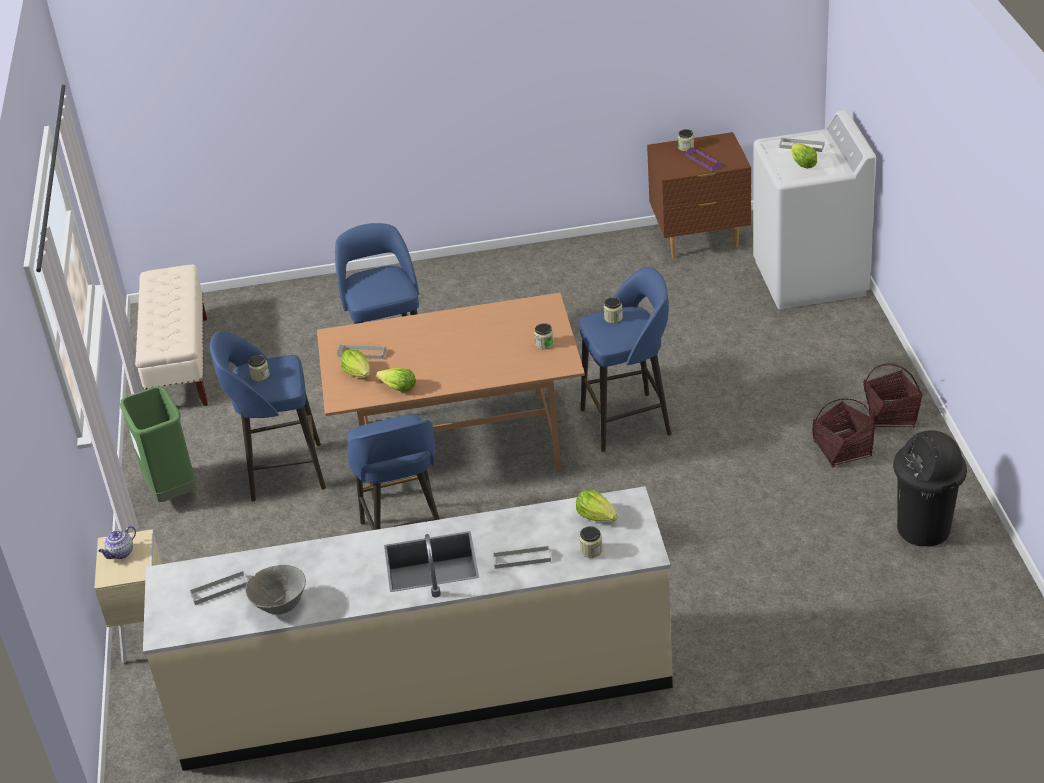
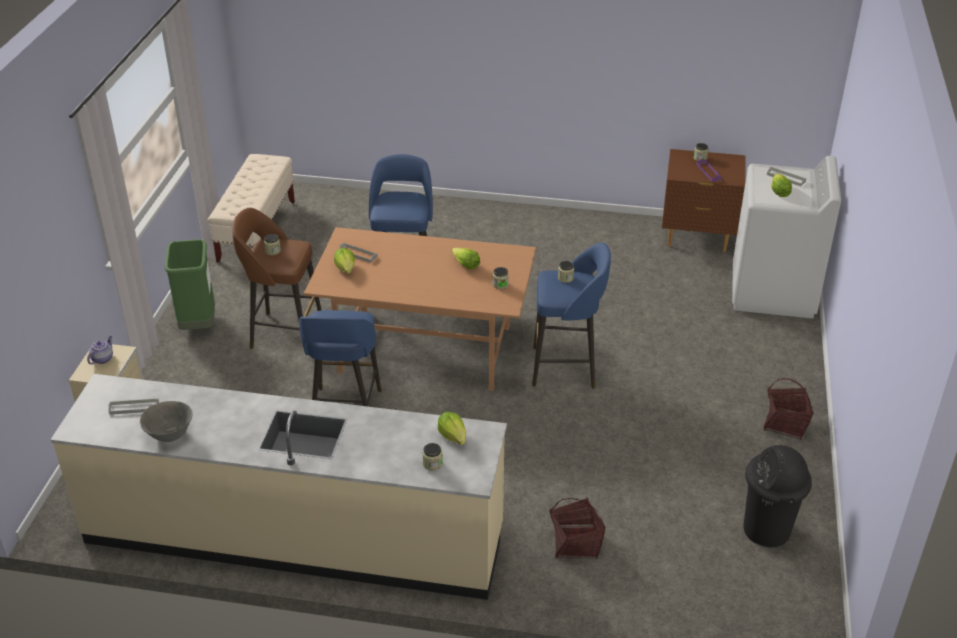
camera: 15 degrees right, 0 degrees up
teapot [98,526,136,559] -> teapot turned 150 degrees clockwise [87,336,113,364]
blue stool [210,331,326,502] -> brown stool [233,208,321,349]
lettuce [376,368,416,392] -> lettuce moved to [452,248,480,269]
grey tray [493,545,551,569] -> none
basket [812,399,875,468] -> basket moved to [549,498,606,559]

